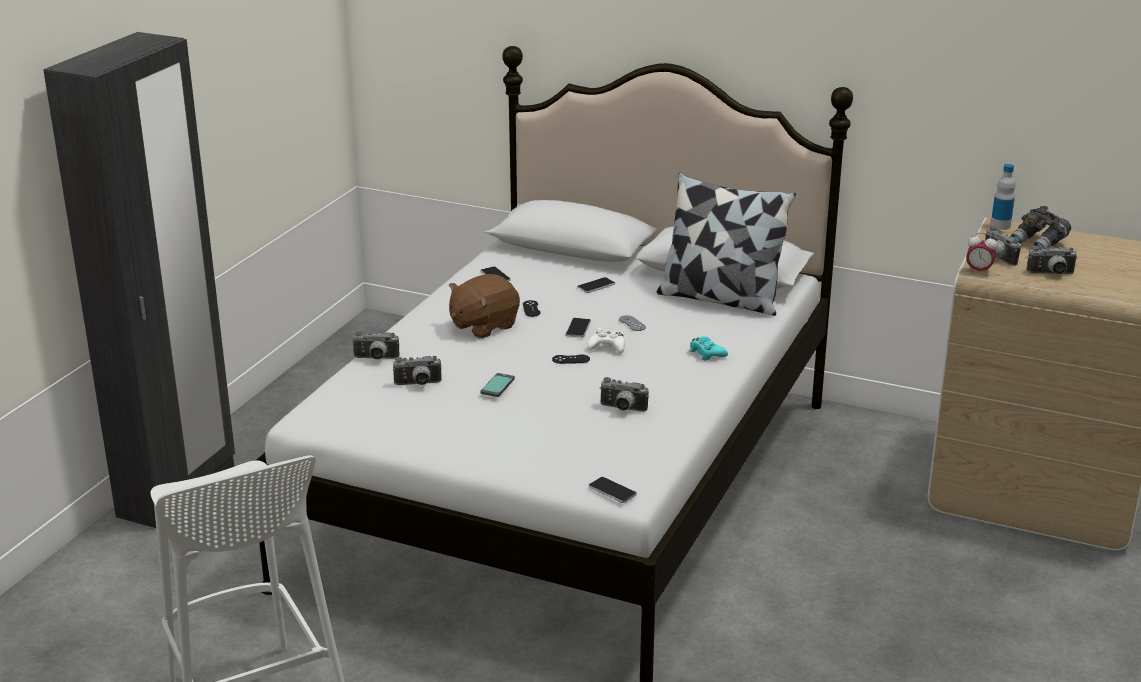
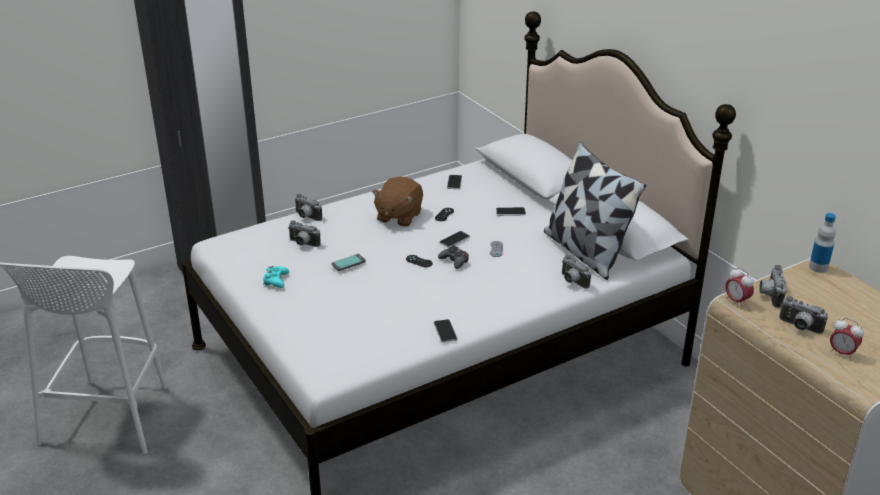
camera: 35 degrees right, 5 degrees up
brown plush toy [449,274,520,338] -> brown plush toy turned 60 degrees counterclockwise [372,177,423,227]
white game controller [587,328,625,353] -> black game controller [438,245,469,269]
phone [588,477,637,503] -> phone moved to [434,319,458,342]
camera [600,377,649,412] -> camera moved to [562,255,592,289]
turquoise game controller [690,336,728,360] -> turquoise game controller moved to [263,266,289,288]
grey binoculars [1011,206,1071,249] -> none
none -> alarm clock [830,318,864,359]

